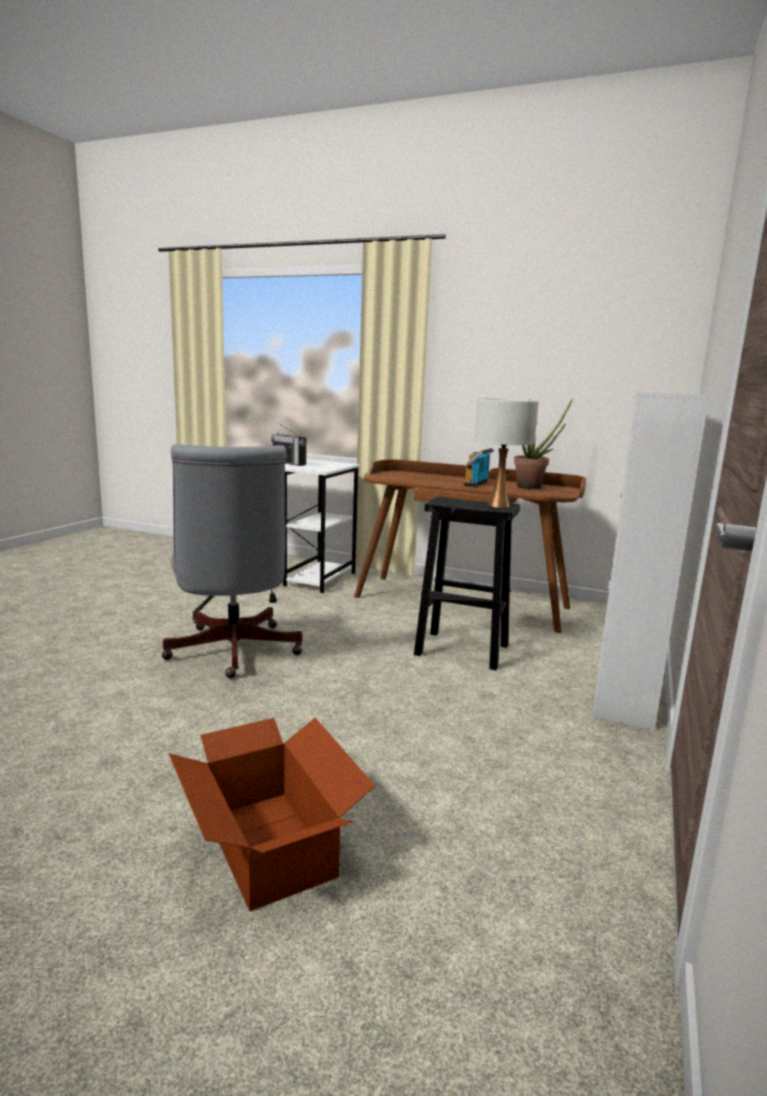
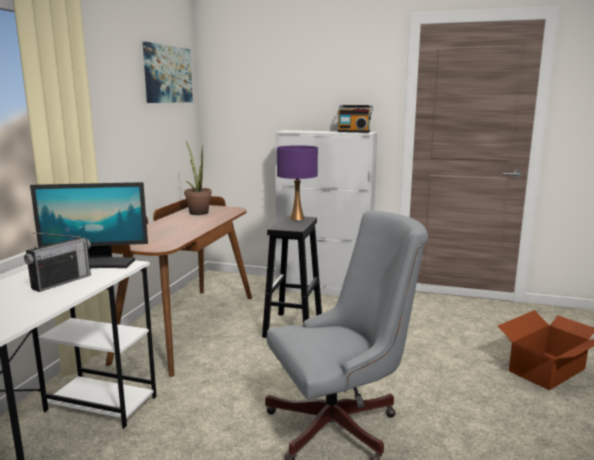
camera: 95 degrees left, 0 degrees up
radio [464,448,494,487] -> radio moved to [337,105,373,133]
white table lamp [474,398,539,508] -> purple table lamp [277,145,318,220]
none -> monitor [30,182,148,268]
none -> picture [143,42,193,103]

